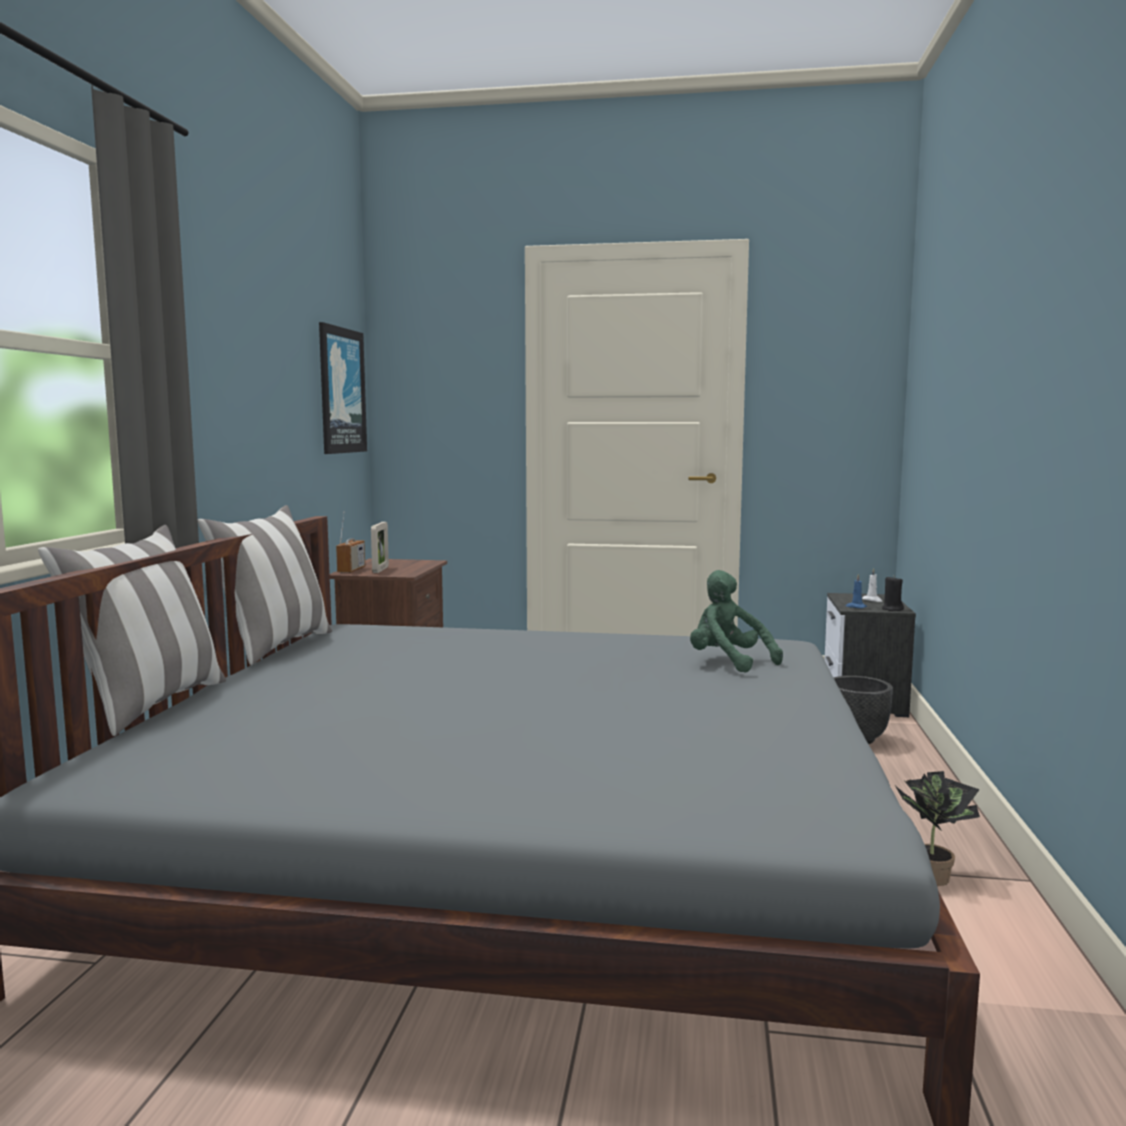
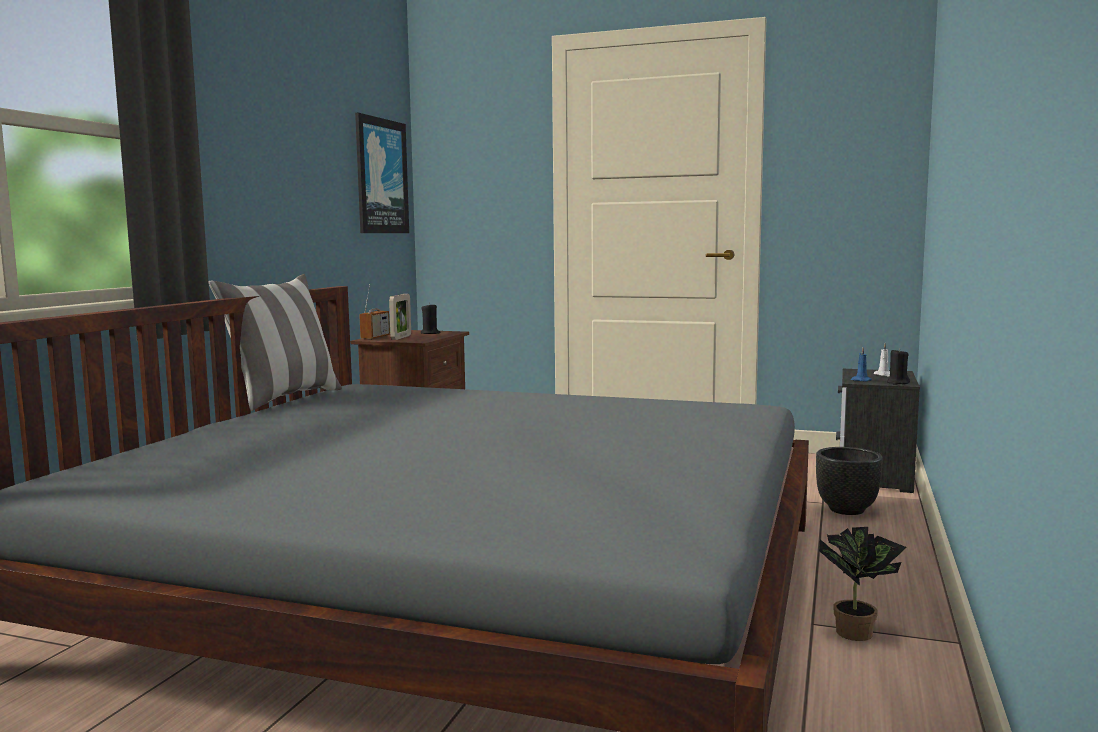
camera: 10 degrees right, 0 degrees up
pillow [38,525,226,736] -> none
green plush toy [690,570,783,673] -> none
none -> black candle [421,303,441,334]

